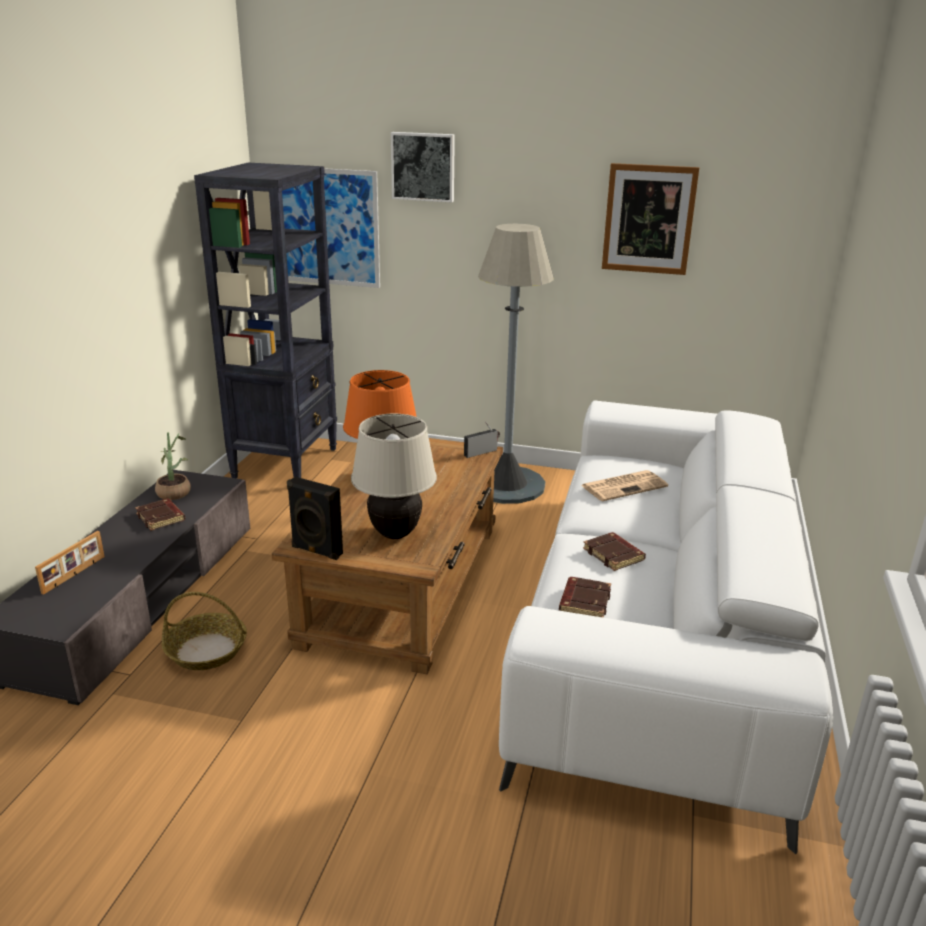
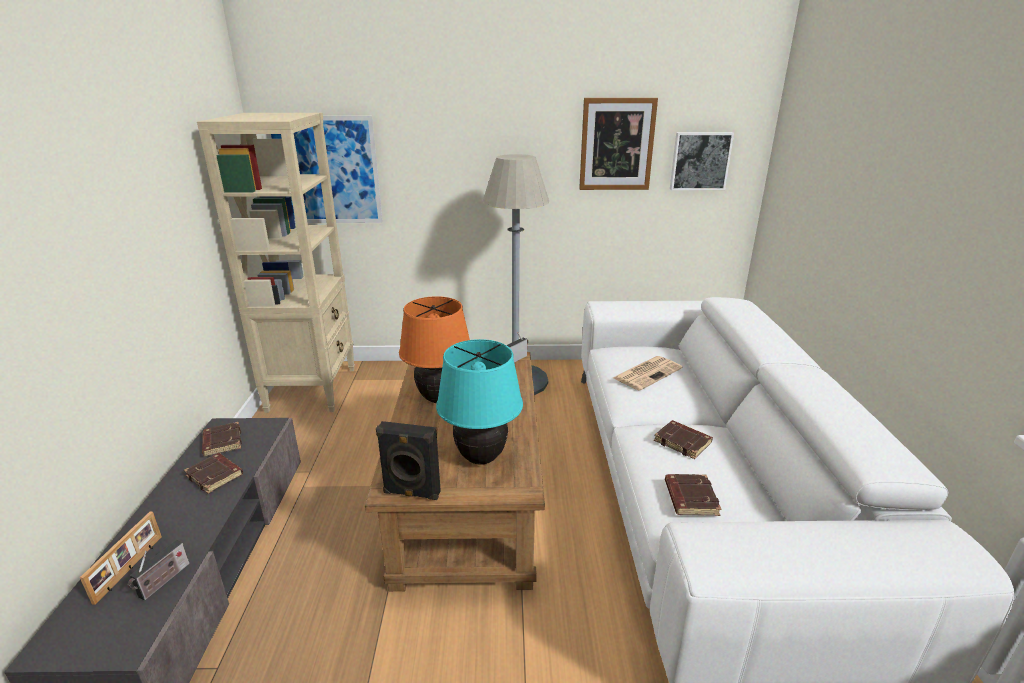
camera: 15 degrees left, 0 degrees up
potted plant [155,432,191,500] -> brown book [202,422,242,456]
basket [162,592,247,670] -> none
black bookcase [194,163,337,478] -> beige bookcase [197,113,355,413]
beige table lamp [351,414,437,539] -> turquoise table lamp [436,339,523,465]
picture [391,132,455,202] -> picture moved to [670,132,734,190]
none -> radio [128,540,190,601]

